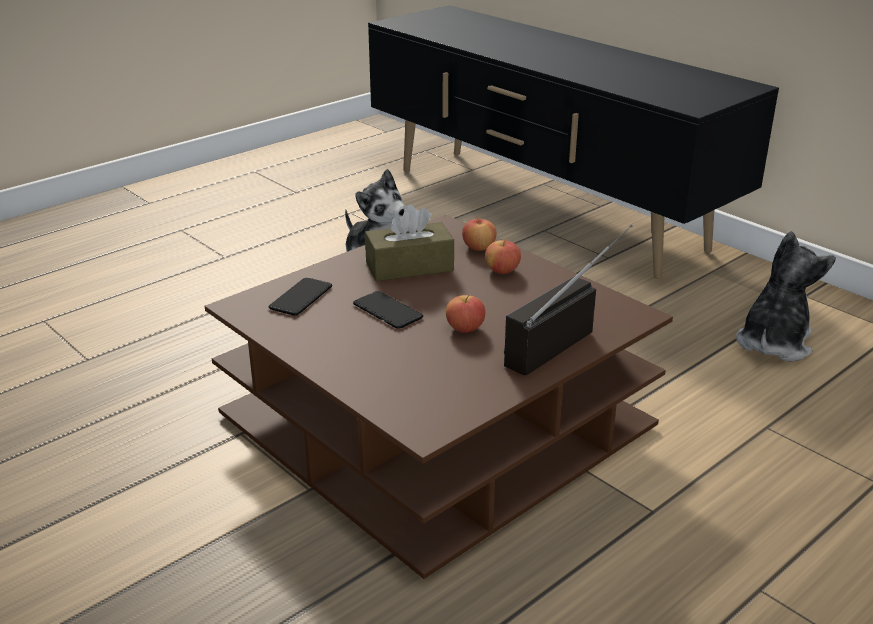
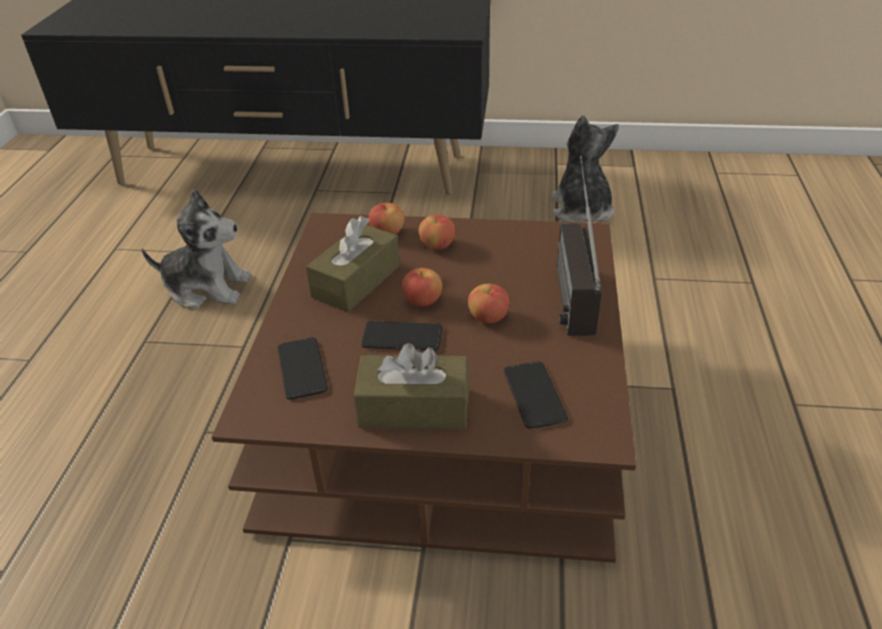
camera: 40 degrees left, 10 degrees up
none -> brown tissue box [354,343,469,429]
none -> apple [402,268,442,306]
none -> phone [504,362,568,429]

